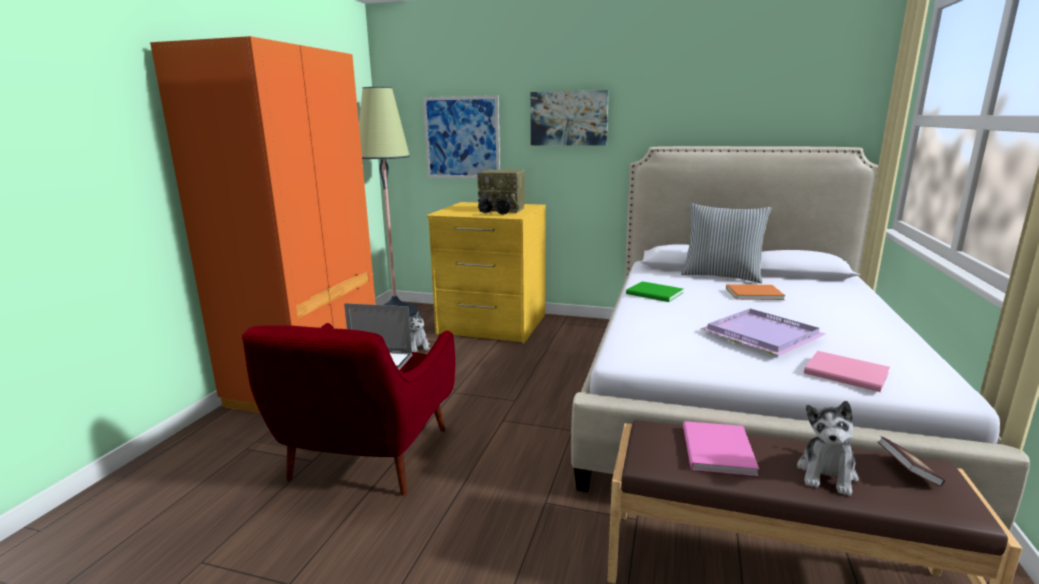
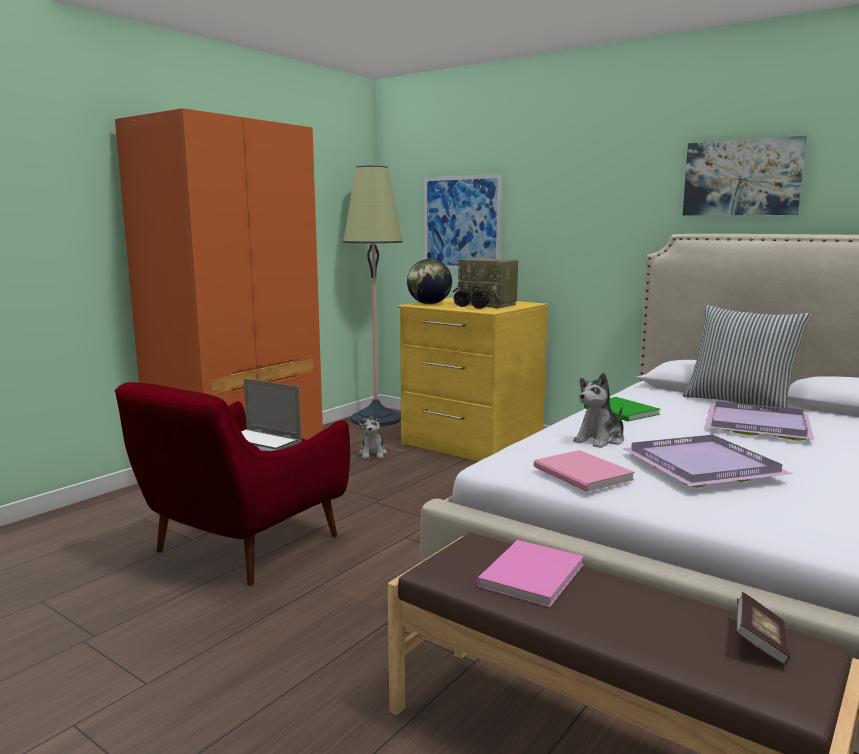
camera: 20 degrees right, 5 degrees down
picture [531,90,609,146] -> picture moved to [683,136,807,216]
orange book [726,284,785,300] -> purple tray [705,401,814,441]
plush toy [797,401,859,496] -> plush toy moved to [573,373,624,448]
pink book [804,351,890,392] -> pink book moved to [534,450,635,492]
none -> globe [407,259,452,304]

